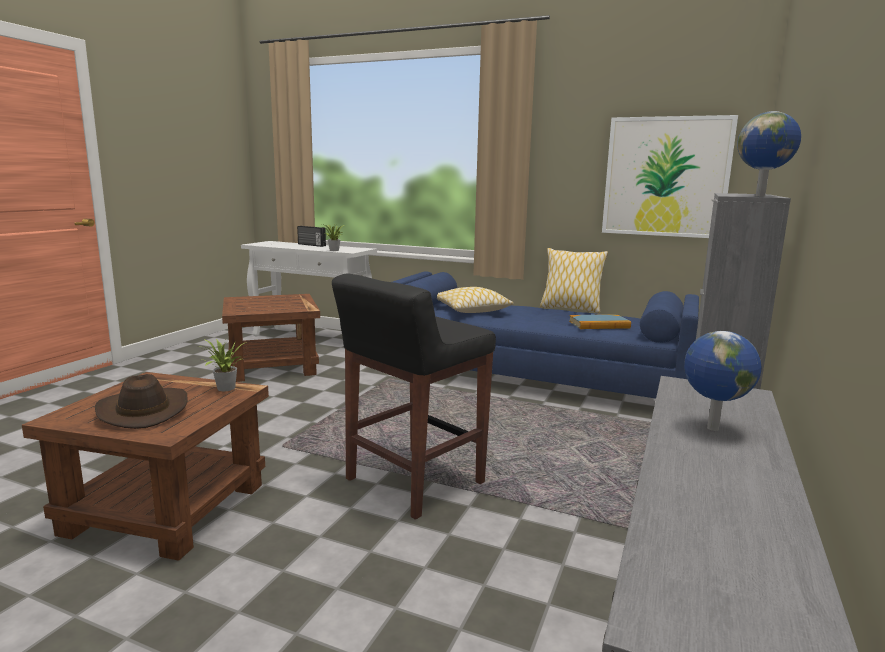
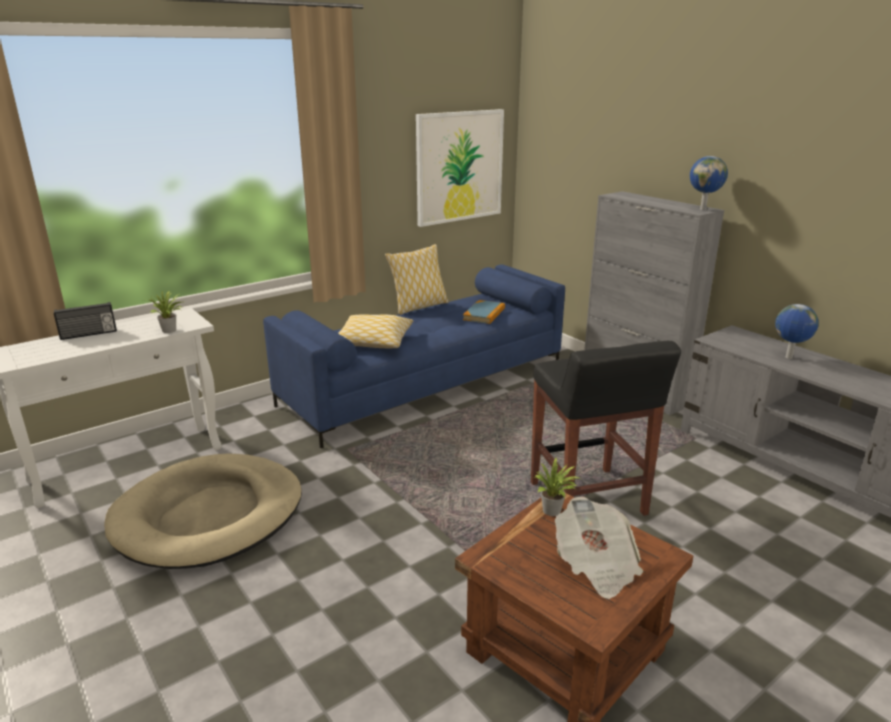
camera: 60 degrees left, 10 degrees up
brown hat [95,374,187,429] -> newspaper [555,496,643,599]
brown side table [222,294,320,382] -> beige dog bed [104,454,302,569]

